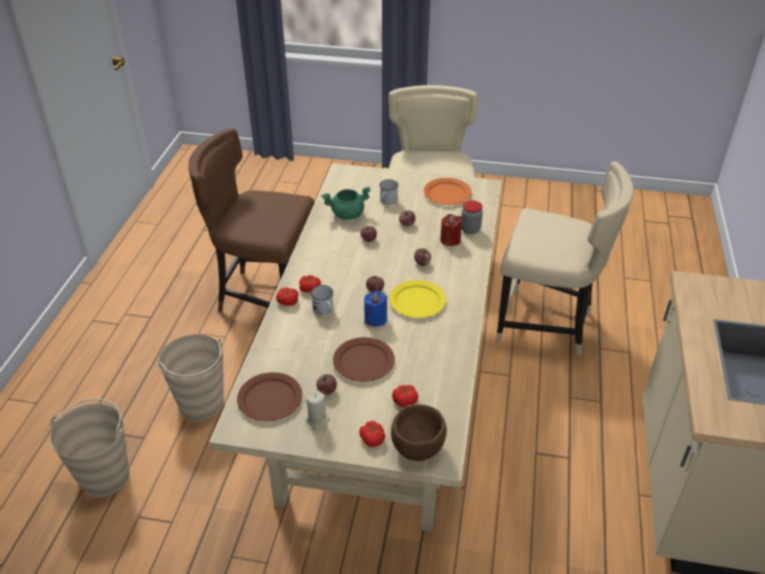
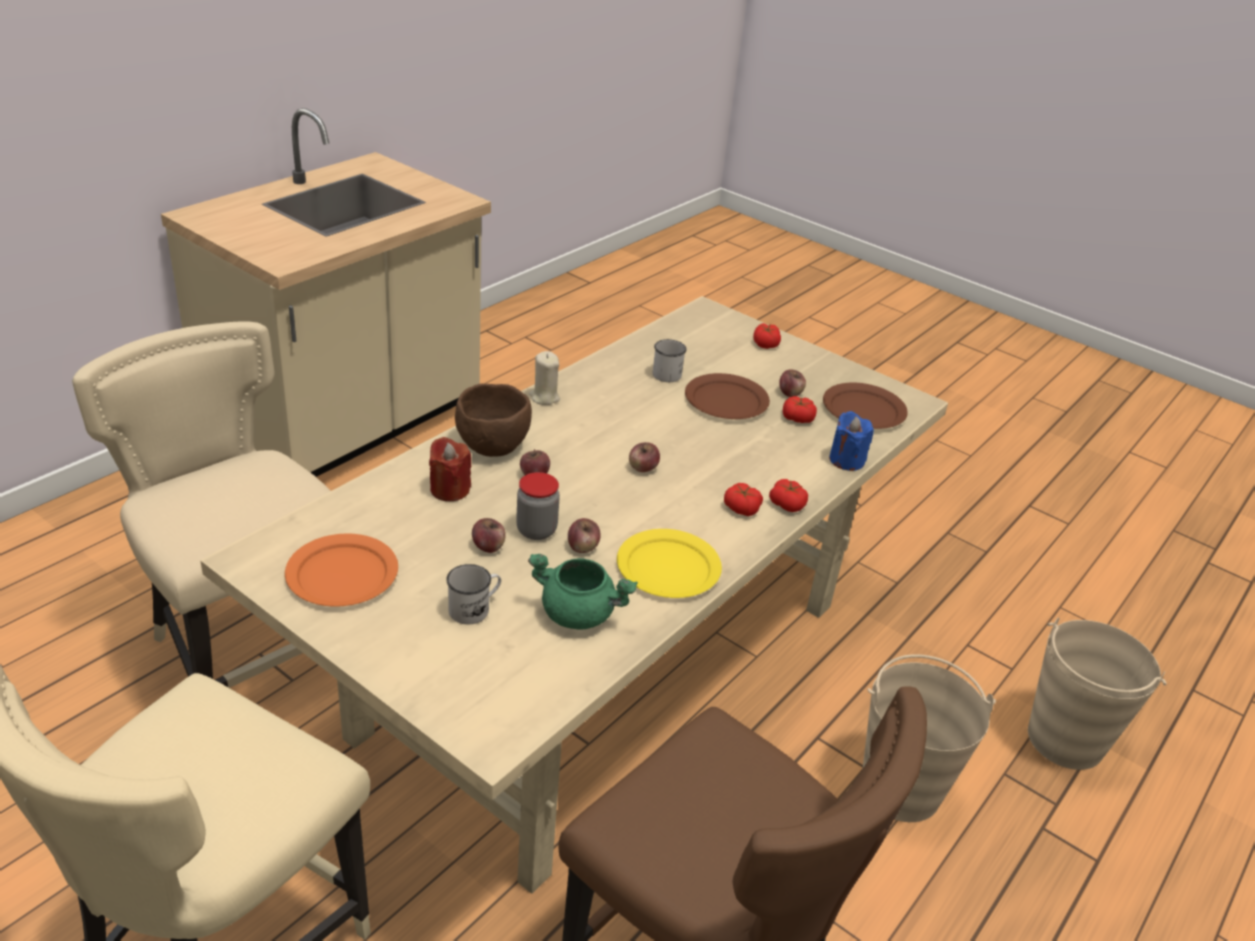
camera: 155 degrees left, 5 degrees down
beige candle [305,391,330,429] -> beige candle moved to [529,351,560,405]
white mug [311,285,333,316] -> white mug moved to [653,339,687,382]
blue candle [364,290,388,327] -> blue candle moved to [829,411,874,471]
yellow plate [389,280,446,318] -> yellow plate moved to [617,529,722,598]
brown bowl [391,404,447,461] -> brown bowl moved to [455,384,532,457]
tomato [392,385,418,407] -> tomato moved to [783,396,817,423]
jar [461,200,483,234] -> jar moved to [516,472,560,540]

